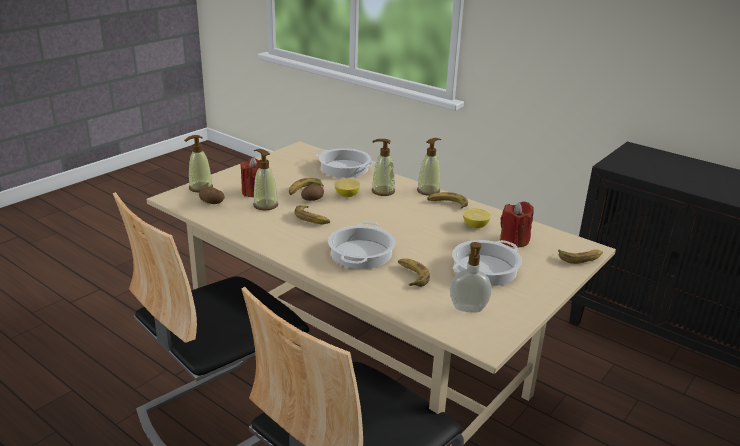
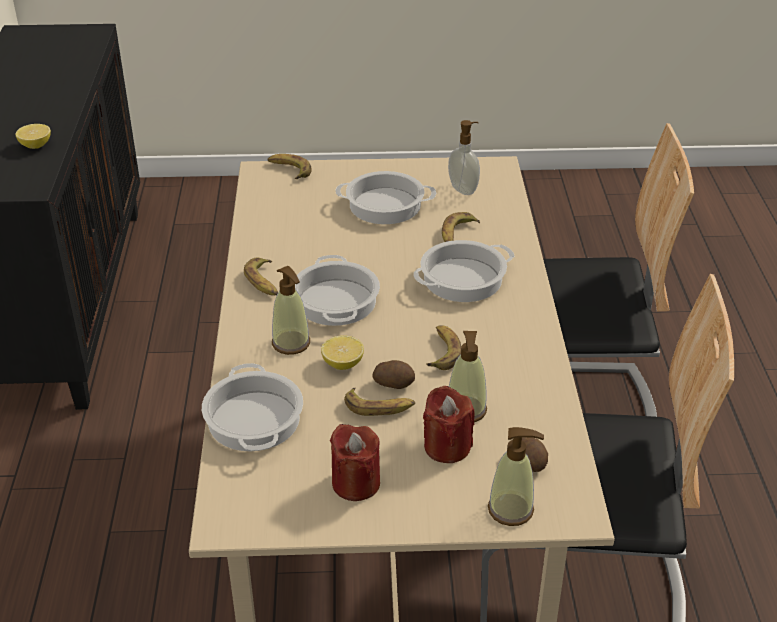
camera: 130 degrees left, 10 degrees up
soap dispenser [417,138,441,196] -> none
lemon [463,208,491,228] -> lemon moved to [16,124,51,149]
red candle [500,202,534,247] -> red candle moved to [330,424,380,501]
none -> cooking pot [295,255,380,326]

